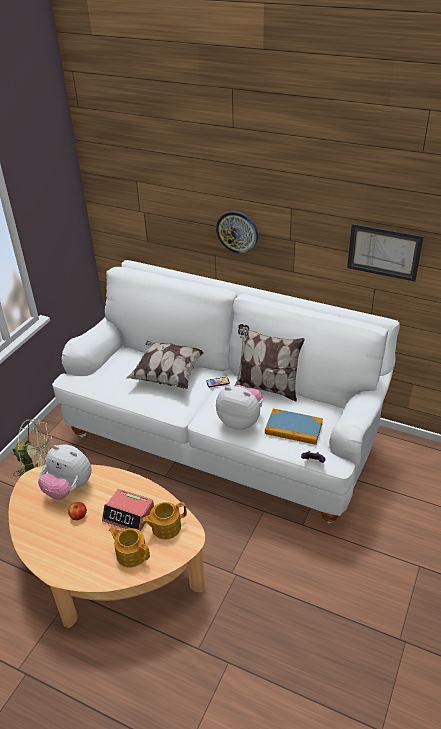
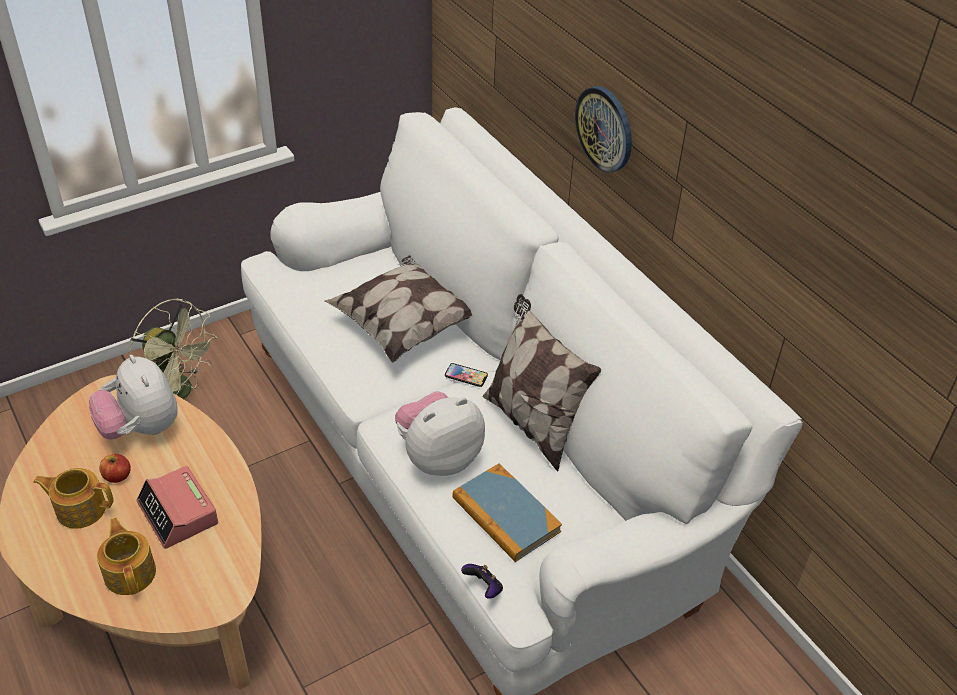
camera: 30 degrees right, 5 degrees up
teapot [141,502,187,539] -> teapot moved to [33,468,113,529]
plush toy [216,385,263,429] -> plush toy turned 90 degrees counterclockwise [395,391,485,476]
picture [347,223,424,282] -> none

